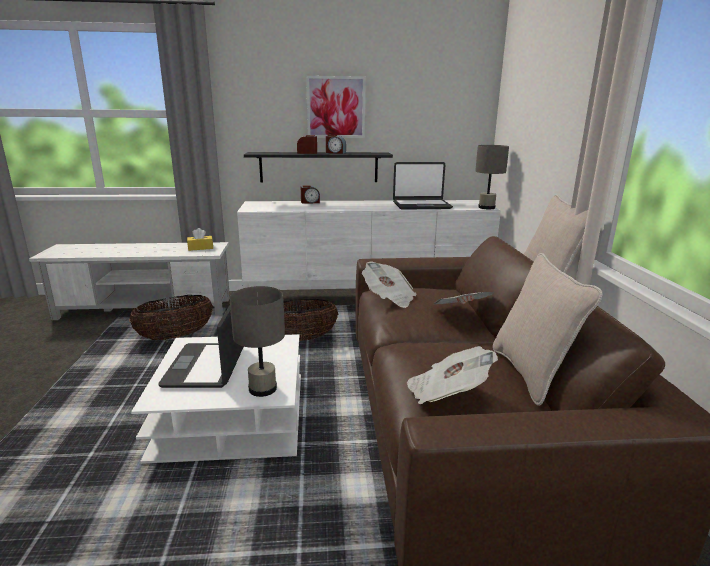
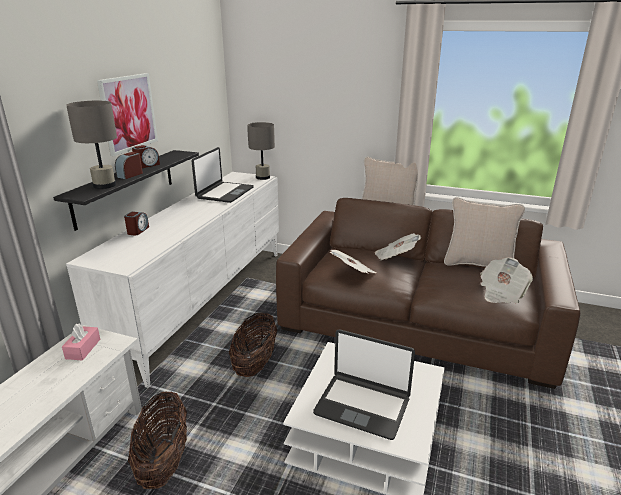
camera: 65 degrees left, 5 degrees up
yellow tissue box [187,228,213,251] -> pink tissue box [62,323,100,361]
grey table lamp [230,286,285,397] -> grey table lamp moved to [66,101,117,189]

